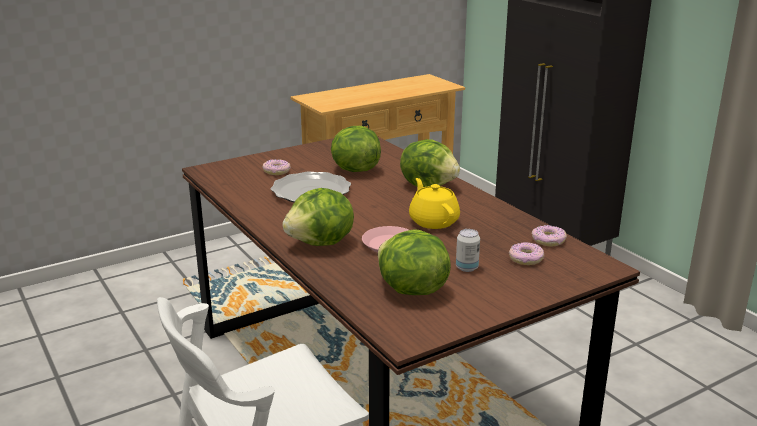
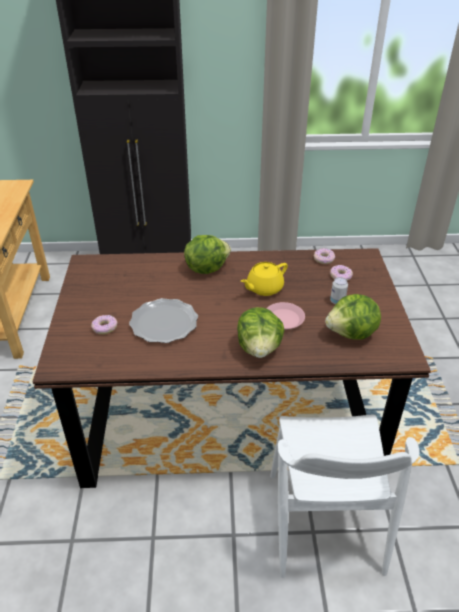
camera: 60 degrees left, 15 degrees up
lettuce [331,126,381,172] -> none
yellow teapot [409,178,460,229] -> yellow teapot turned 45 degrees counterclockwise [241,262,288,296]

